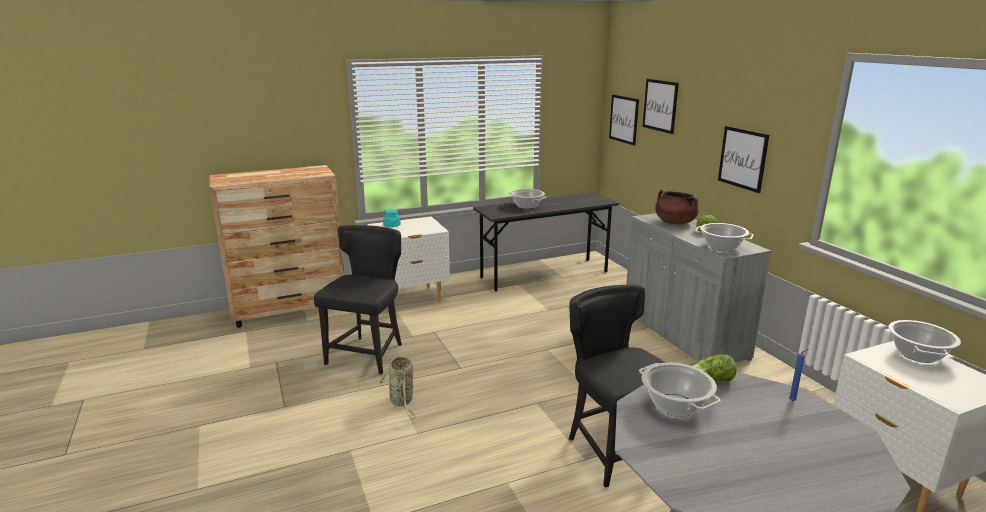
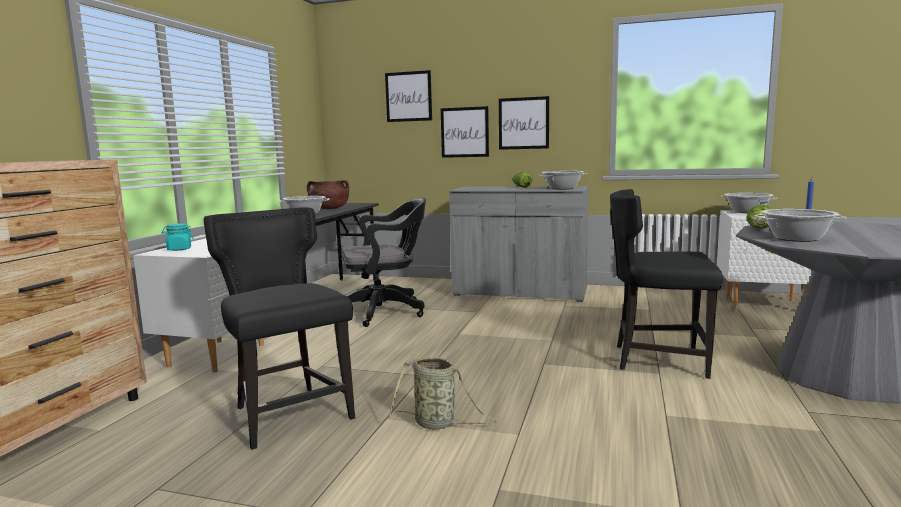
camera: 50 degrees left, 10 degrees down
picture [609,94,639,146] -> picture moved to [441,106,489,158]
brown cooking pot [655,190,699,224] -> brown cooking pot moved to [307,180,349,209]
none -> black office chair [342,198,426,327]

